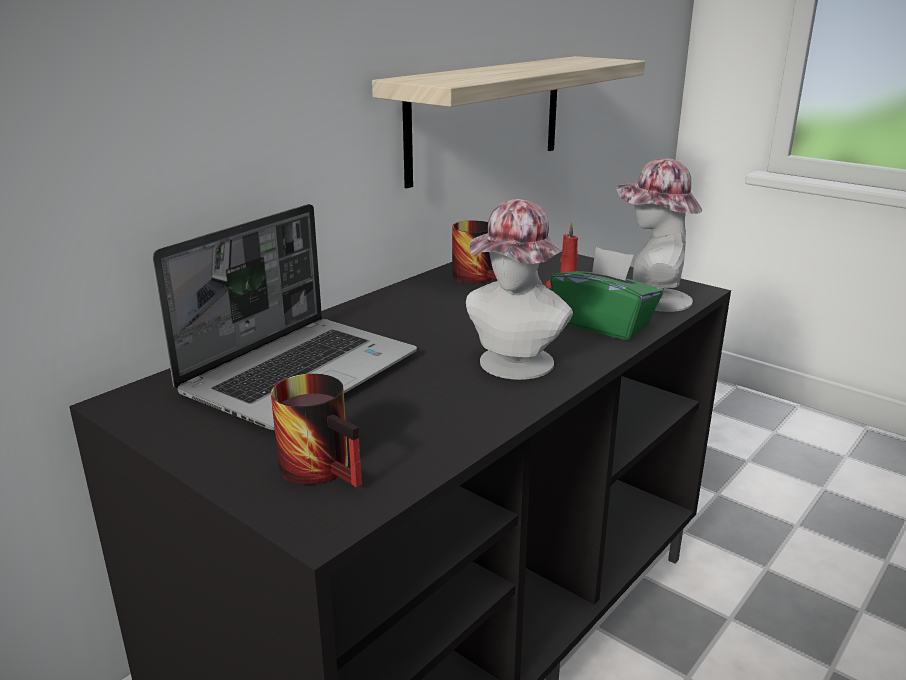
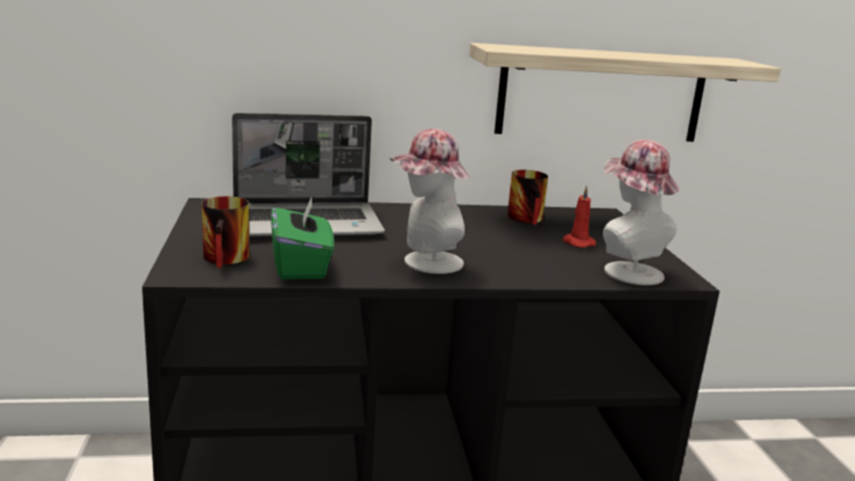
camera: 40 degrees right, 5 degrees down
green tissue box [550,247,663,340] -> green tissue box moved to [271,196,334,279]

